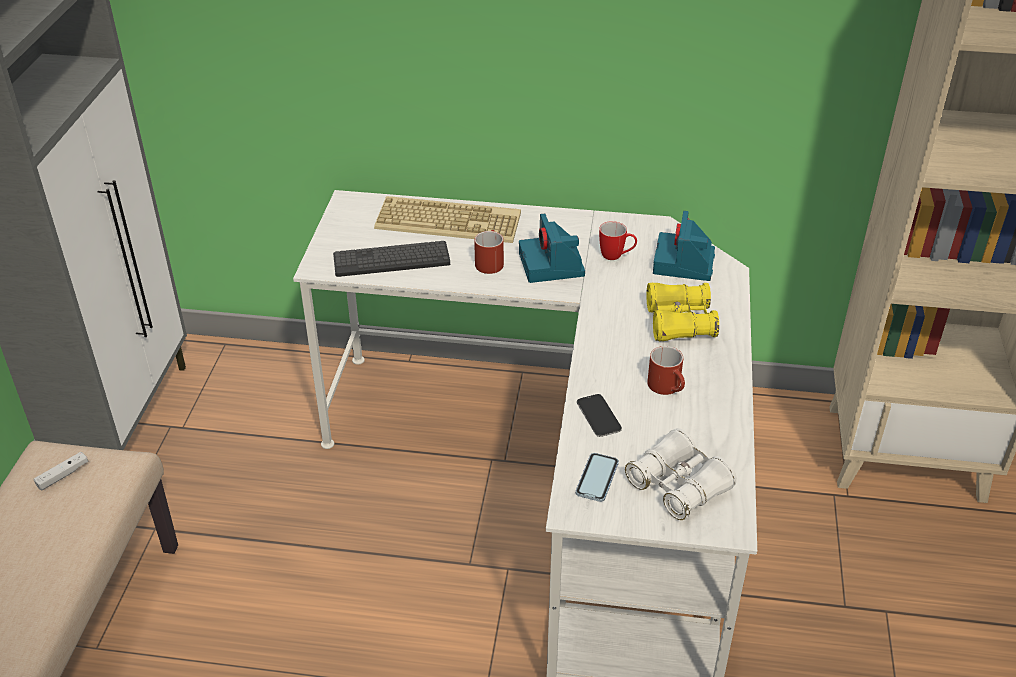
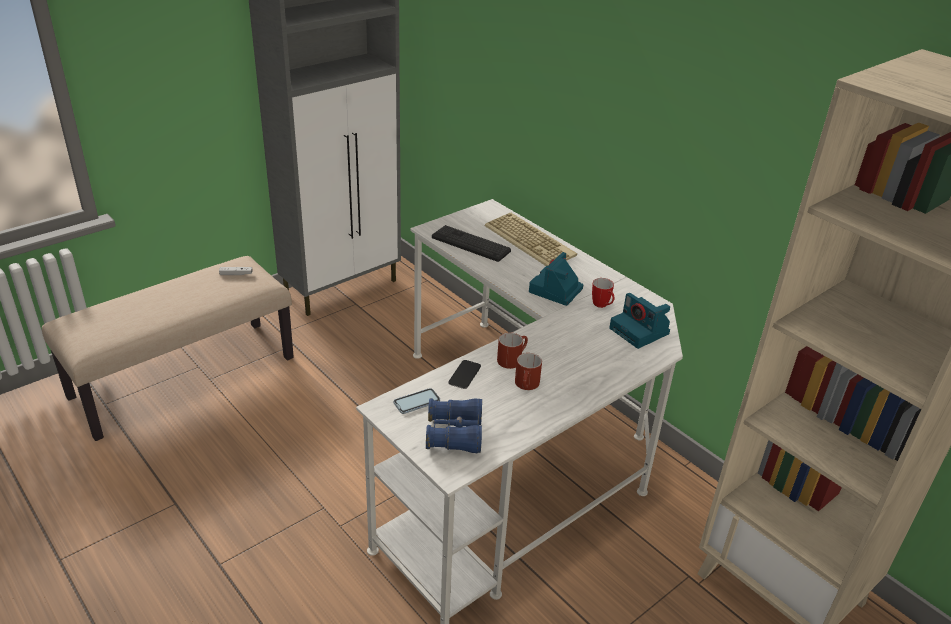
camera: 40 degrees right, 5 degrees down
red mug [474,230,504,274] -> red mug moved to [497,332,528,369]
white binoculars [625,428,737,520] -> blue binoculars [426,398,482,453]
yellow binoculars [646,282,719,342] -> none
camera [653,211,715,281] -> camera turned 90 degrees counterclockwise [609,293,670,349]

